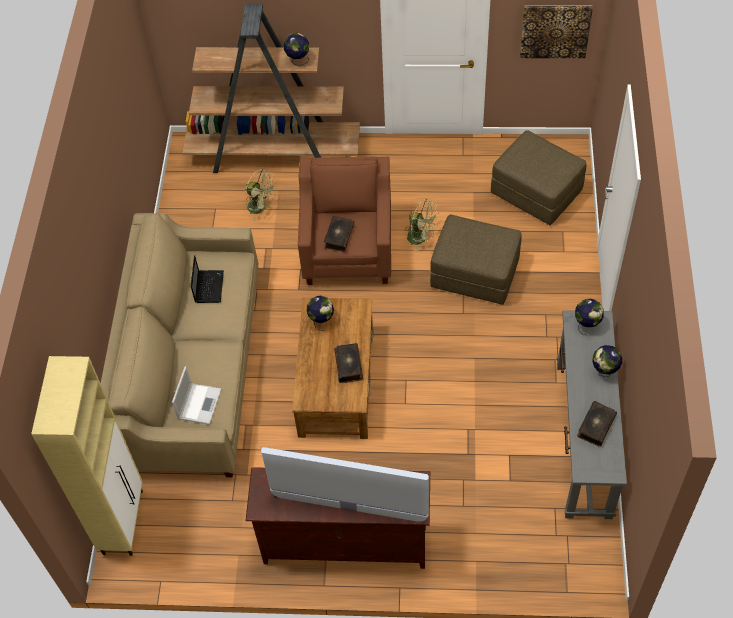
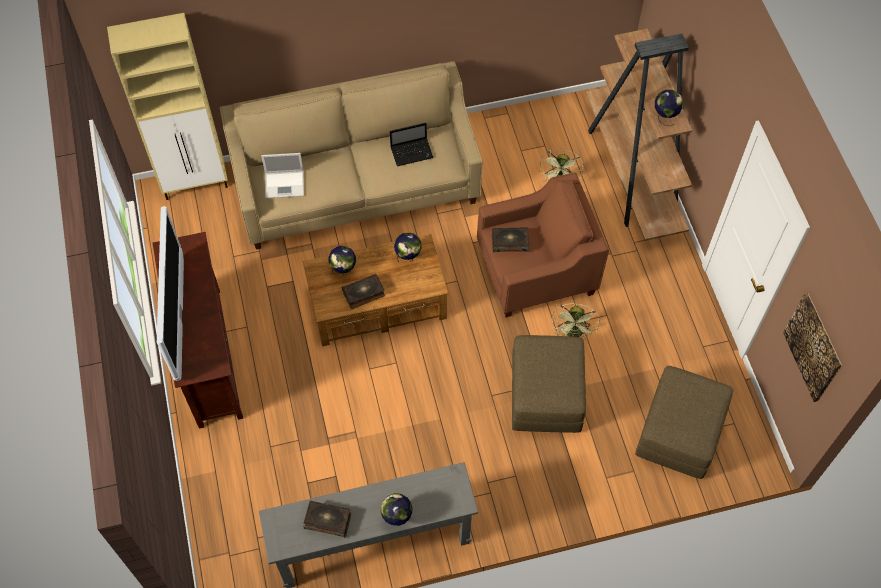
camera: 70 degrees right, 5 degrees up
globe [575,299,604,336] -> globe moved to [328,246,356,276]

